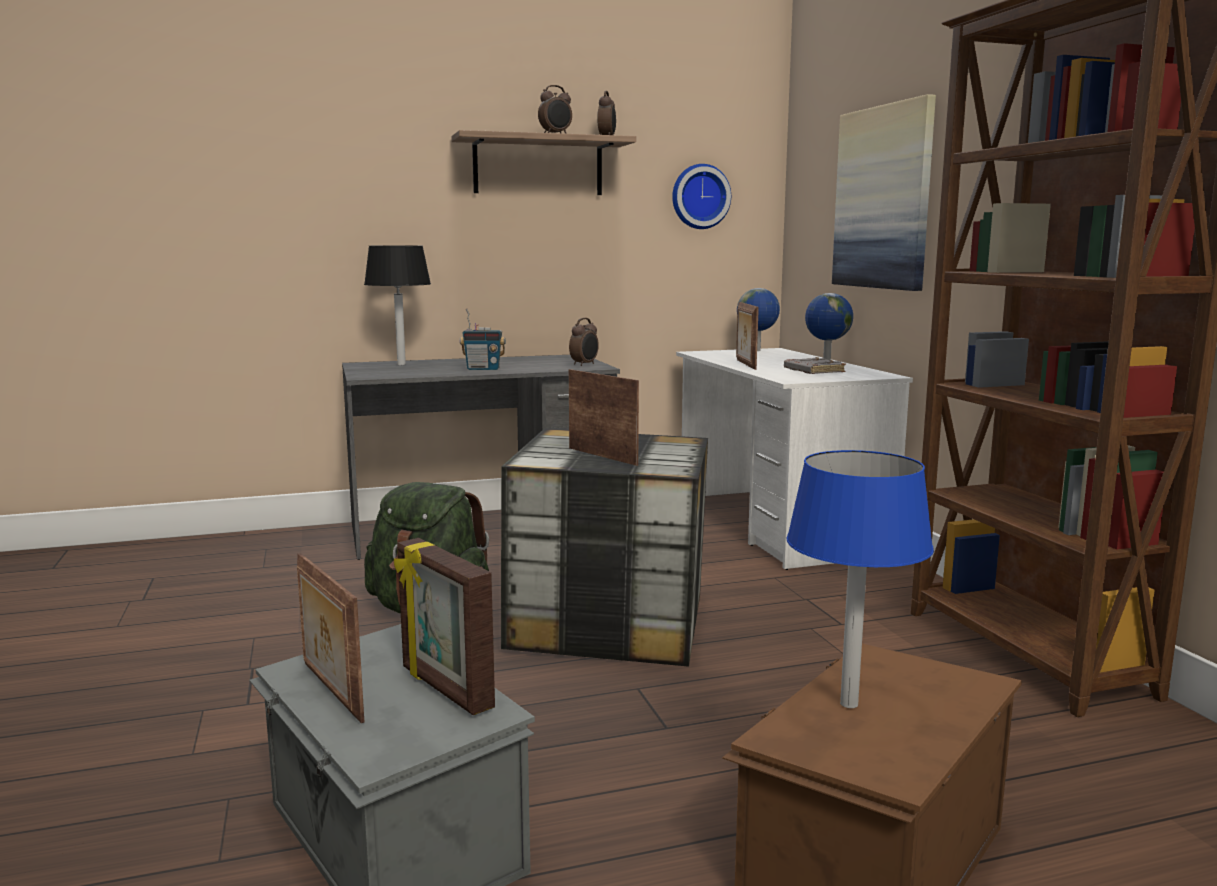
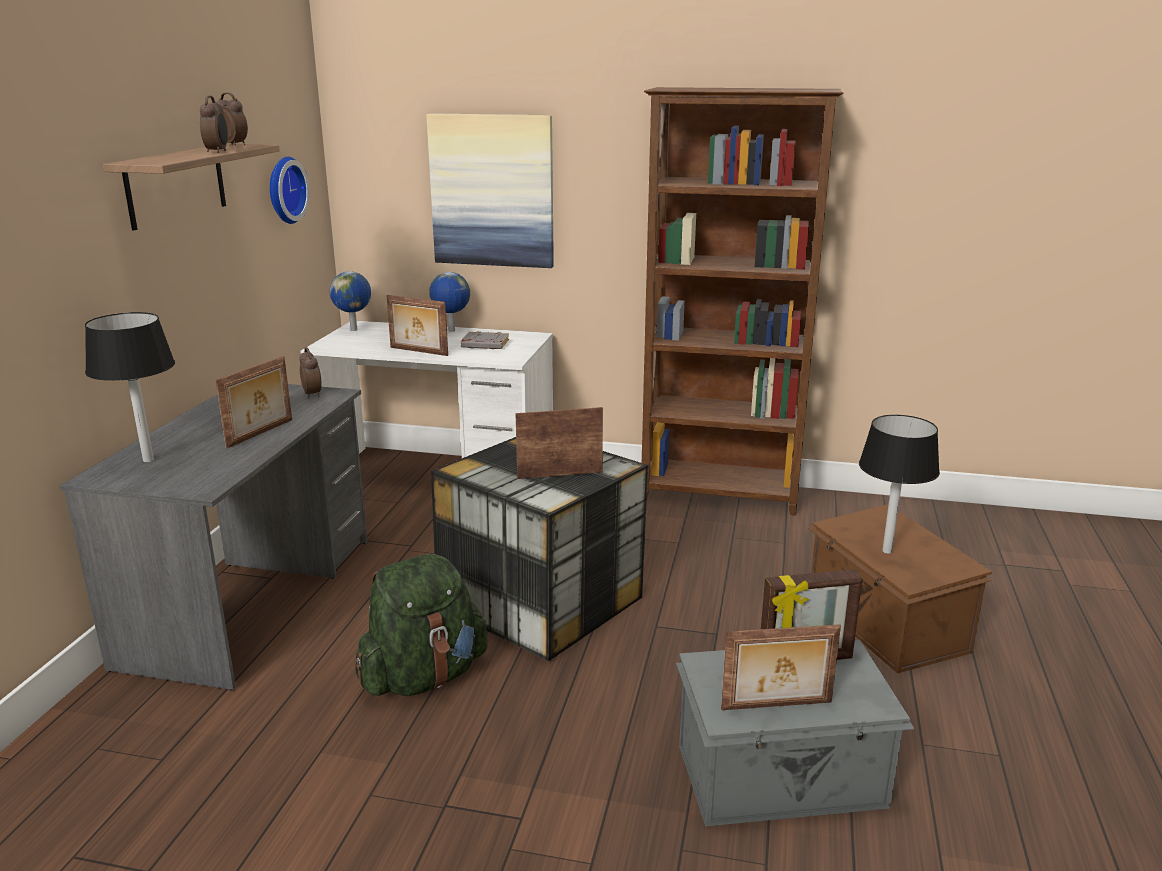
camera: 60 degrees left, 10 degrees up
radio [460,309,505,370] -> picture frame [216,356,292,448]
blue table lamp [786,450,934,708] -> black table lamp [859,415,940,554]

